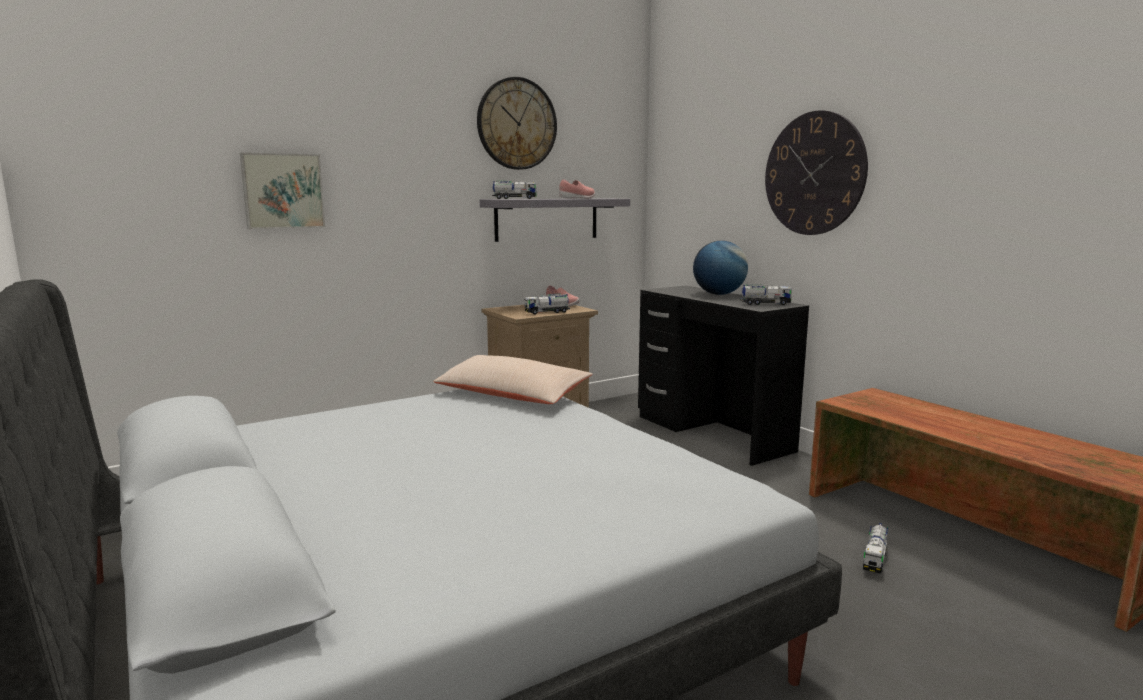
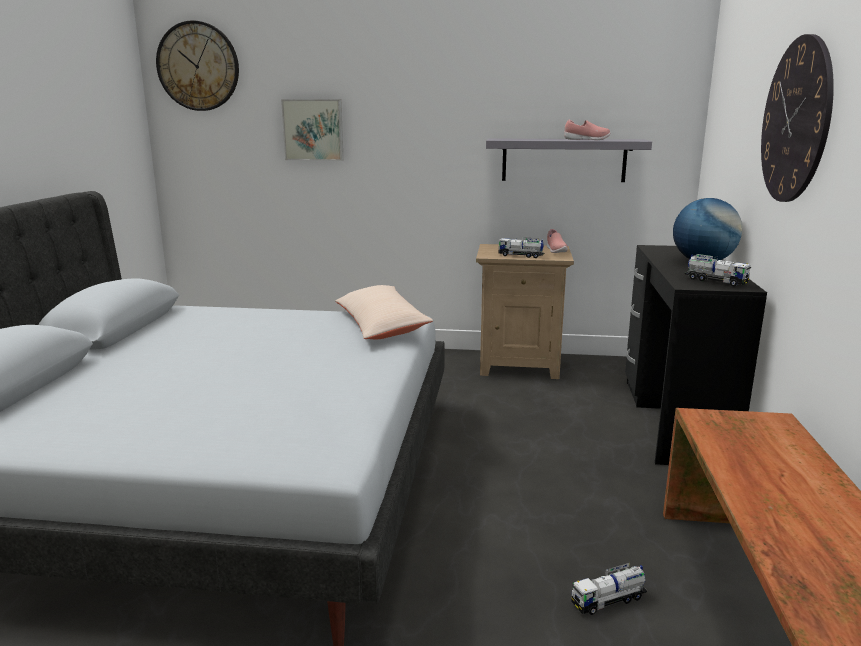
camera: 40 degrees right, 5 degrees up
wall clock [477,77,557,170] -> wall clock moved to [156,20,239,111]
toy truck [492,181,536,199] -> none

